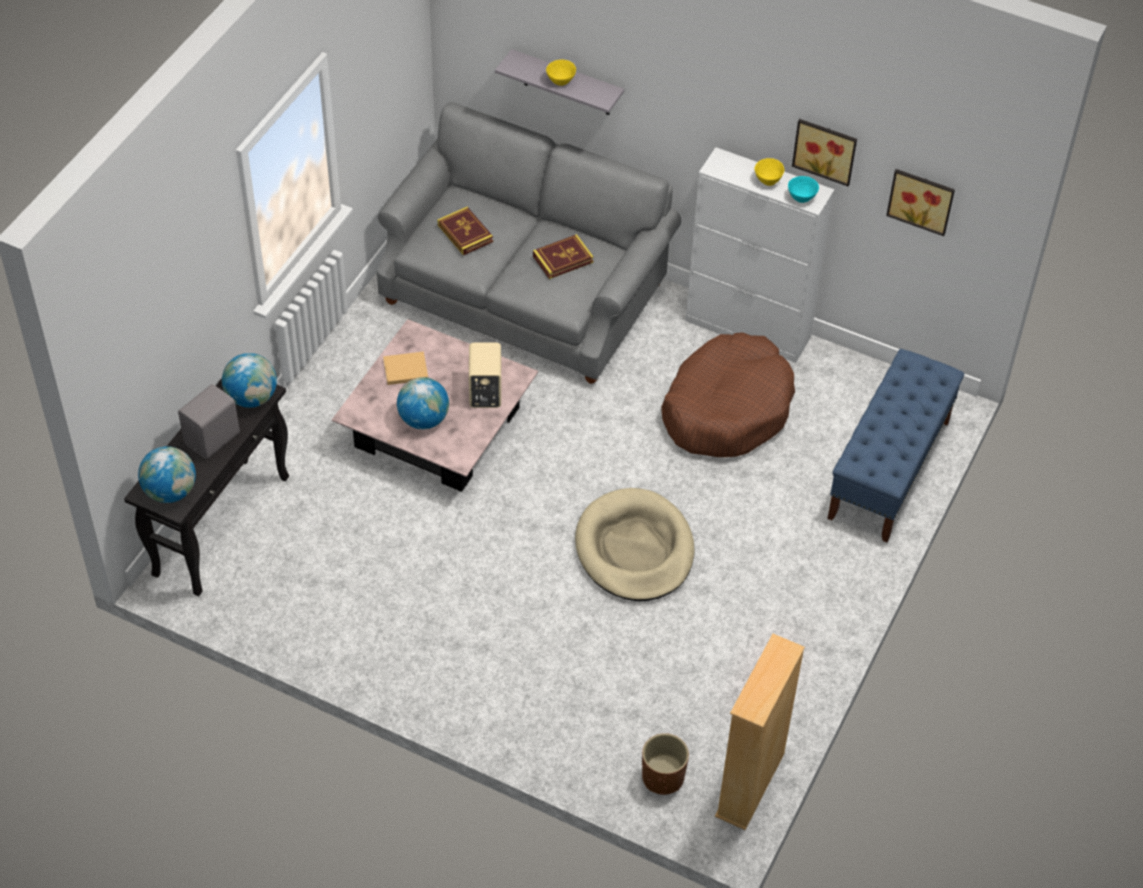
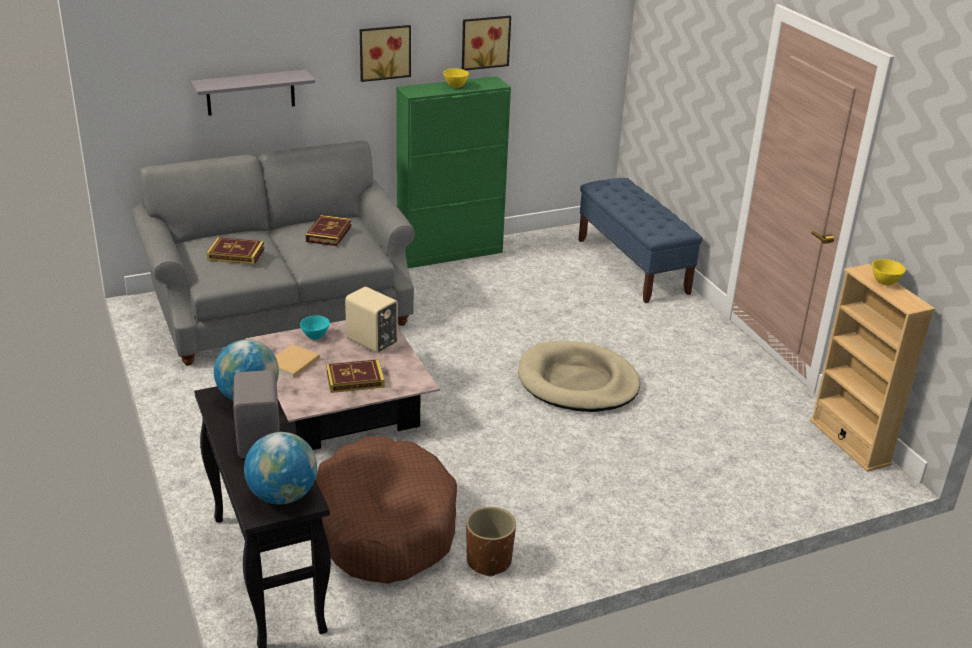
camera: 50 degrees left, 20 degrees down
globe [397,377,449,429] -> book [326,359,385,393]
yellow bowl [546,60,576,86] -> yellow bowl moved to [872,259,905,286]
brown planter [642,733,689,795] -> brown planter moved to [466,507,516,577]
brown dog bed [661,332,795,457] -> brown dog bed moved to [316,436,457,584]
white cabinet [685,147,834,363] -> green cabinet [396,76,511,268]
turquoise bowl [788,176,819,203] -> turquoise bowl moved to [300,316,330,340]
picture [886,169,955,236] -> picture moved to [360,25,411,82]

